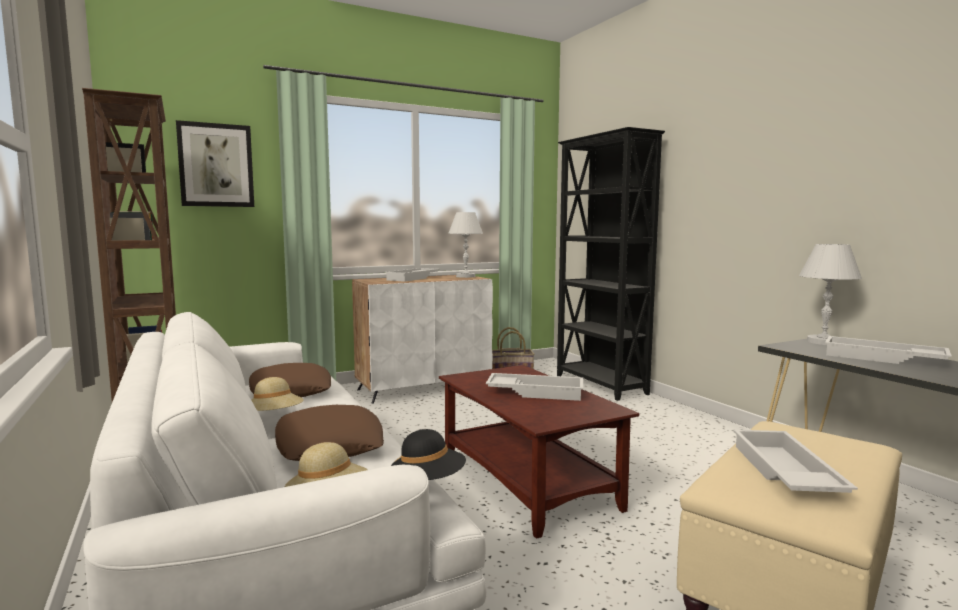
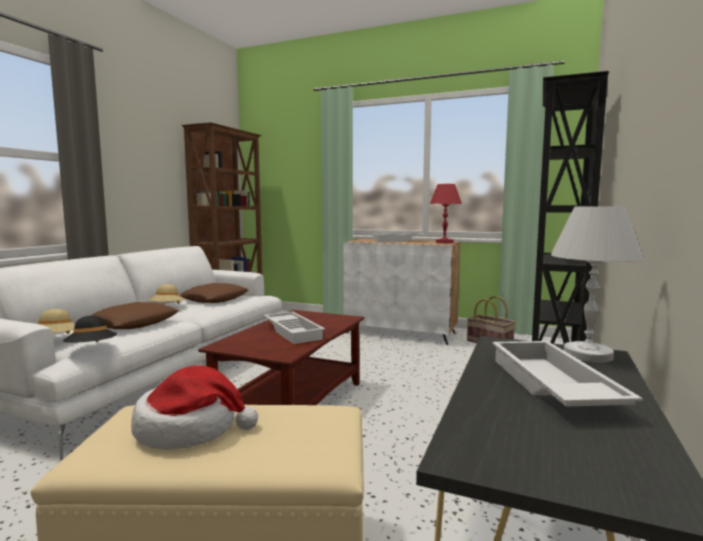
camera: 50 degrees right, 0 degrees up
picture [176,120,254,207] -> none
white table lamp [448,212,483,278] -> red table lamp [430,184,462,243]
white tray [733,430,858,493] -> hat [131,366,258,450]

